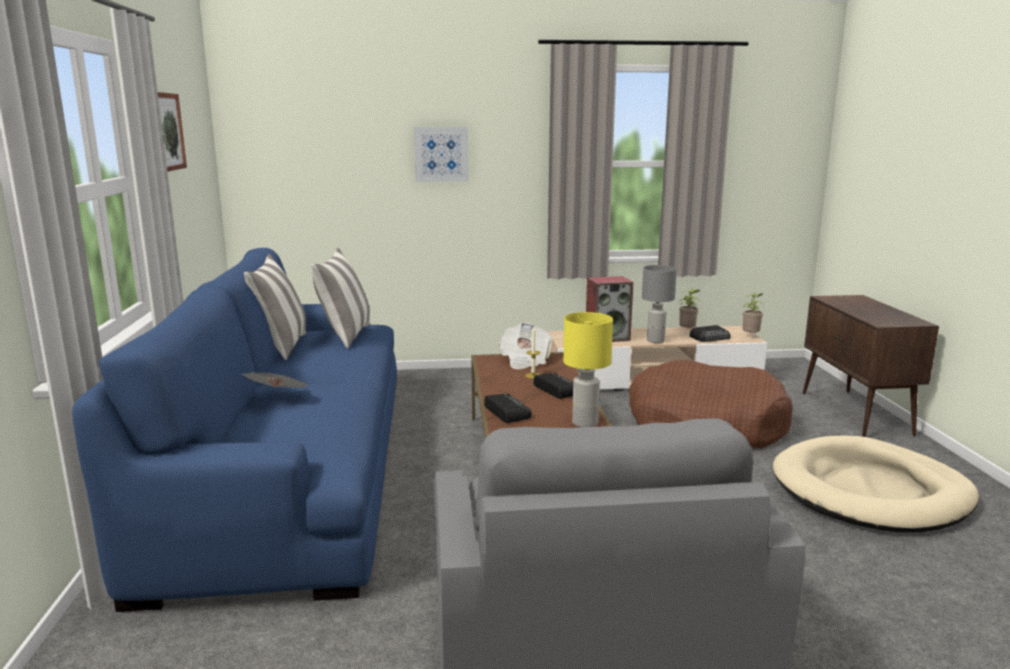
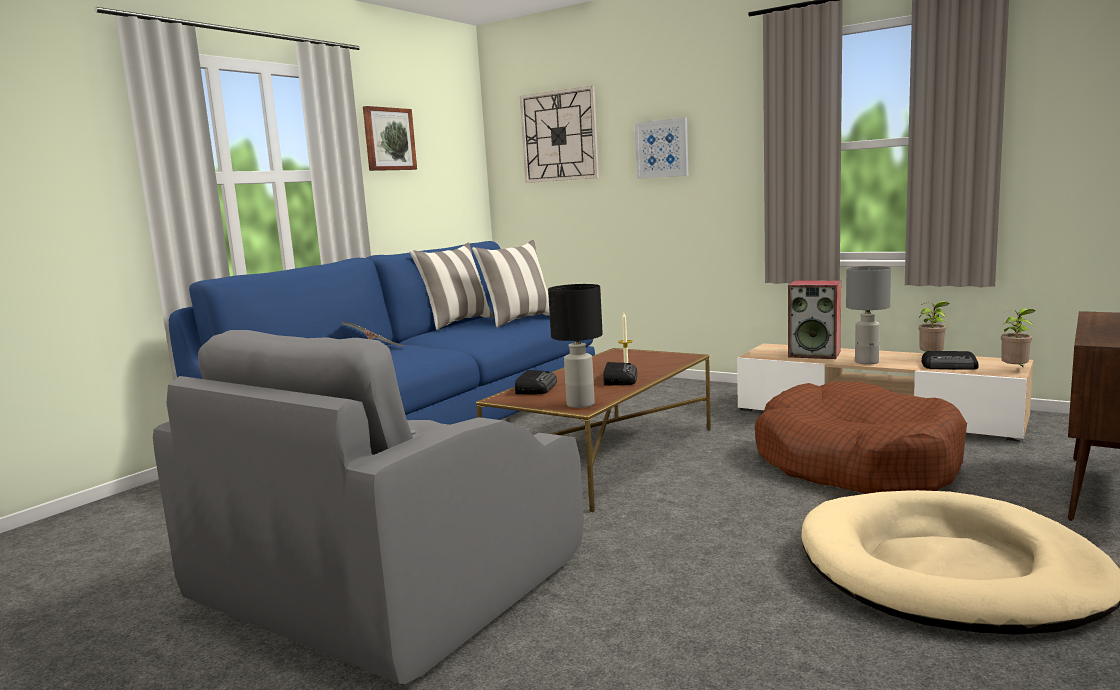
camera: 40 degrees right, 5 degrees down
newspaper [499,322,553,369] -> none
yellow table lamp [563,312,613,427] -> black table lamp [548,284,603,408]
none -> wall clock [520,85,599,183]

